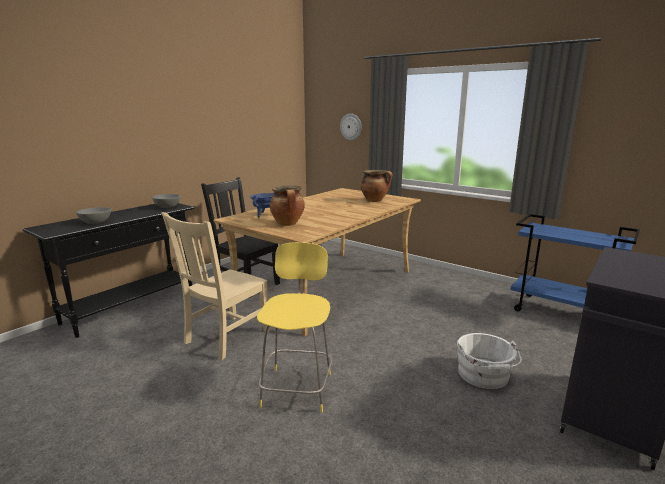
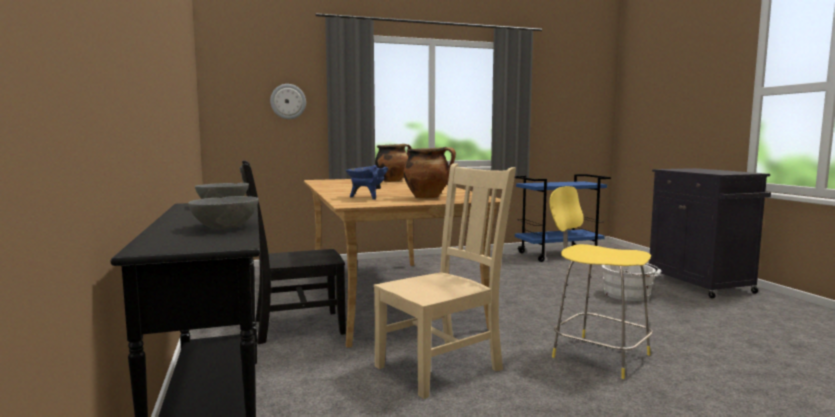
camera: 55 degrees left, 10 degrees down
beige chair [162,212,270,360] -> beige chair turned 105 degrees counterclockwise [374,163,516,399]

